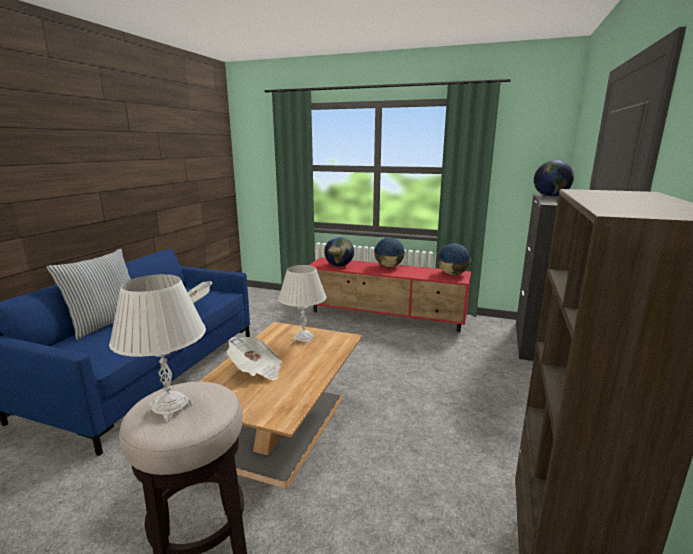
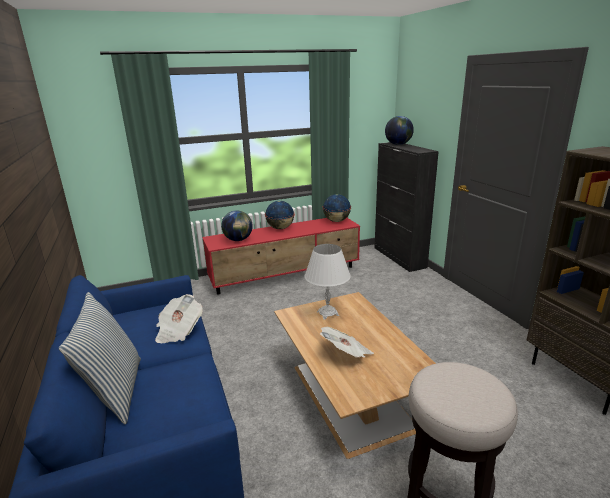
camera: 40 degrees left, 5 degrees up
white table lamp [109,274,206,421] -> none

